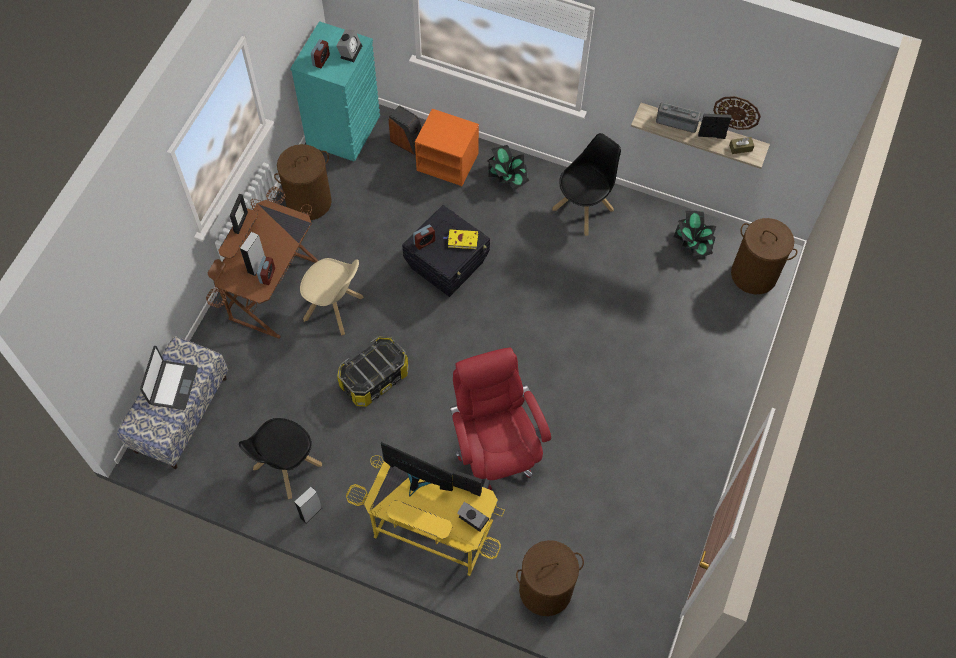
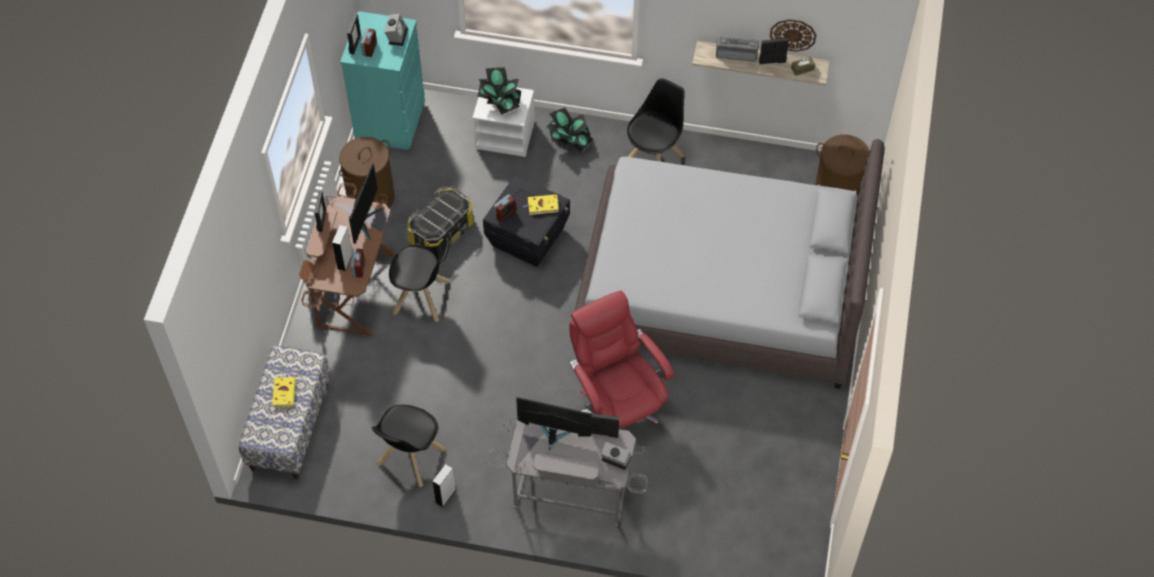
camera: 10 degrees left, 5 degrees down
laptop [140,346,198,410] -> yellow book [272,374,295,408]
beige chair [300,258,364,336] -> black chair [389,237,450,322]
storage box [337,336,409,407] -> storage box moved to [407,186,473,248]
yellow desk [346,455,505,576] -> grey desk [487,418,648,527]
speaker [389,105,422,155] -> none
orange nightstand [415,109,479,186] -> white nightstand [472,87,535,157]
brown laundry basket [516,540,584,616] -> none
potted plant [674,210,716,259] -> potted plant moved to [477,67,521,115]
none -> picture frame [347,14,361,55]
none -> monitor [349,163,384,244]
none -> grey bed [575,139,885,389]

